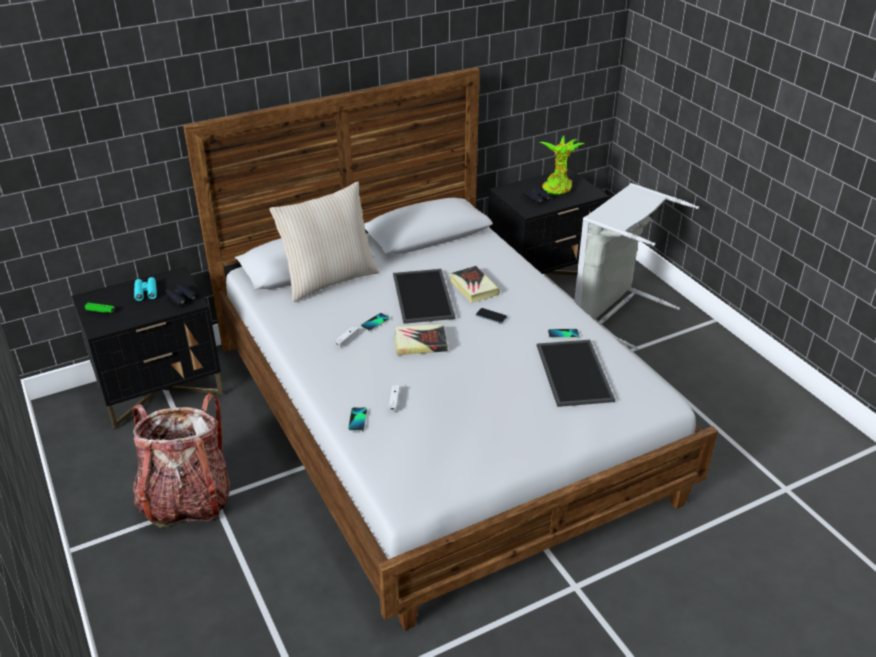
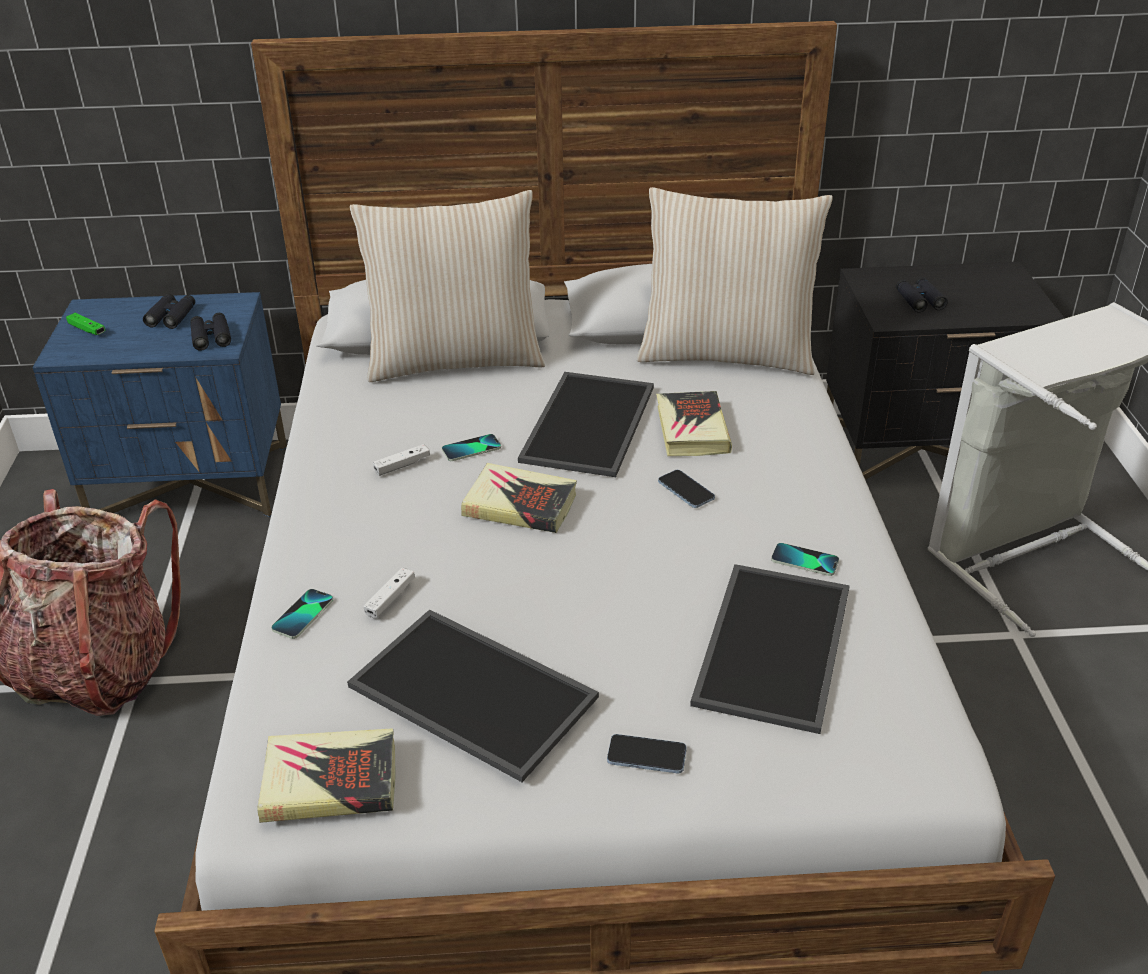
camera: 25 degrees right, 0 degrees up
black nightstand [72,267,224,429] -> blue nightstand [32,292,287,517]
turquoise binoculars [134,277,157,301] -> black binoculars [143,294,195,329]
potted plant [540,136,585,195] -> none
none -> book [257,728,396,823]
none -> tray [347,609,599,782]
none -> phone [607,734,687,773]
none -> beige pillow [637,187,833,375]

